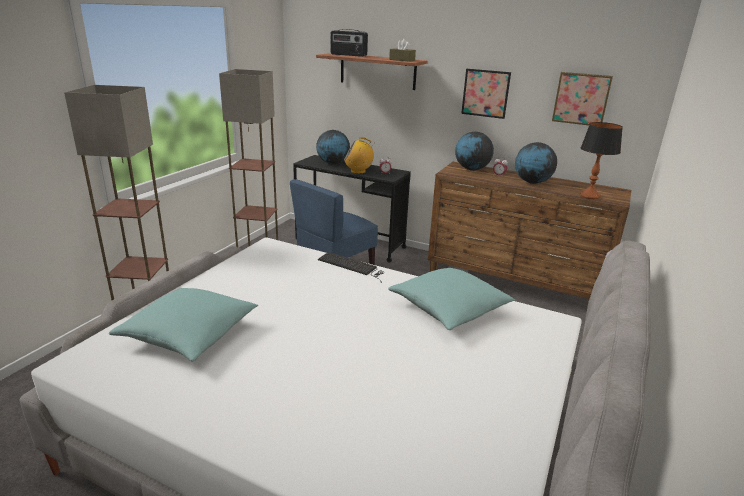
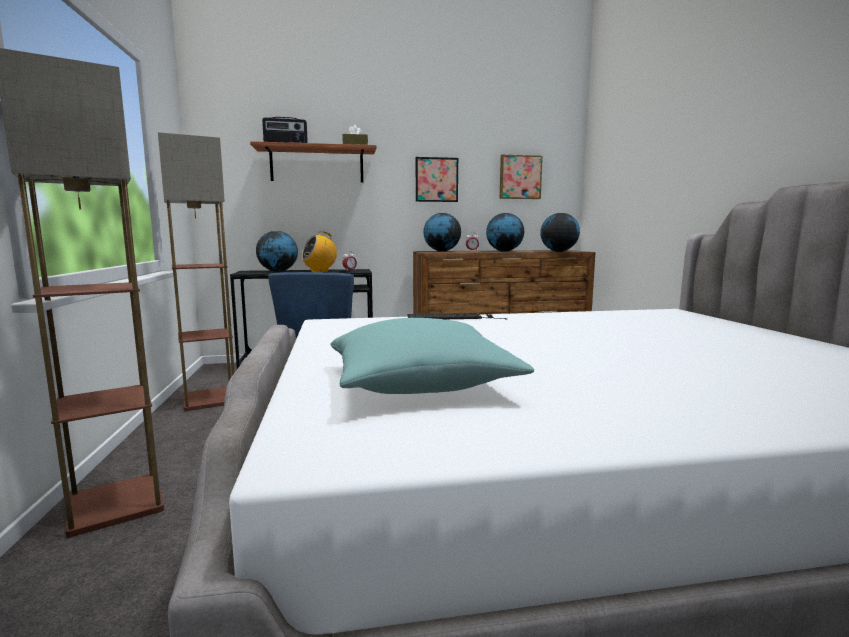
camera: 35 degrees left, 15 degrees down
turquoise pillow [388,268,515,330] -> none
table lamp [580,122,623,199] -> globe [540,213,580,252]

